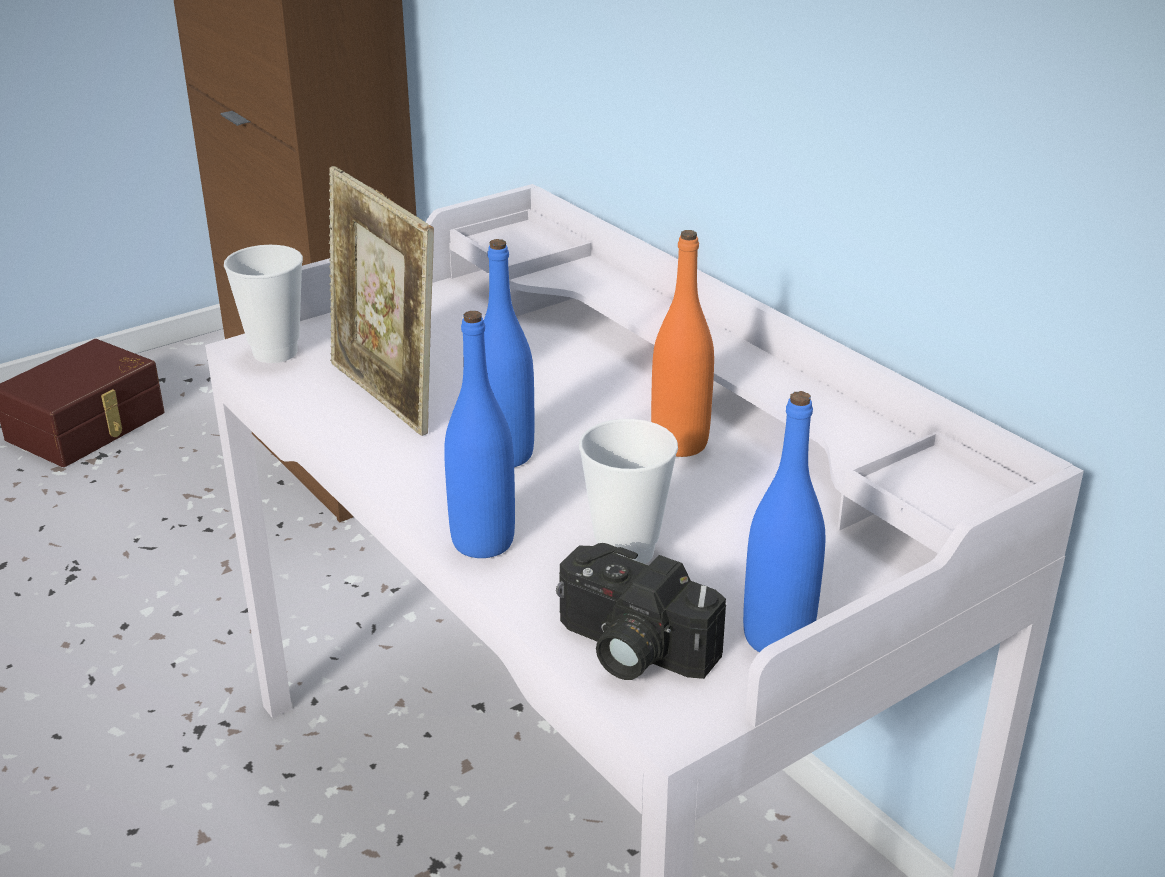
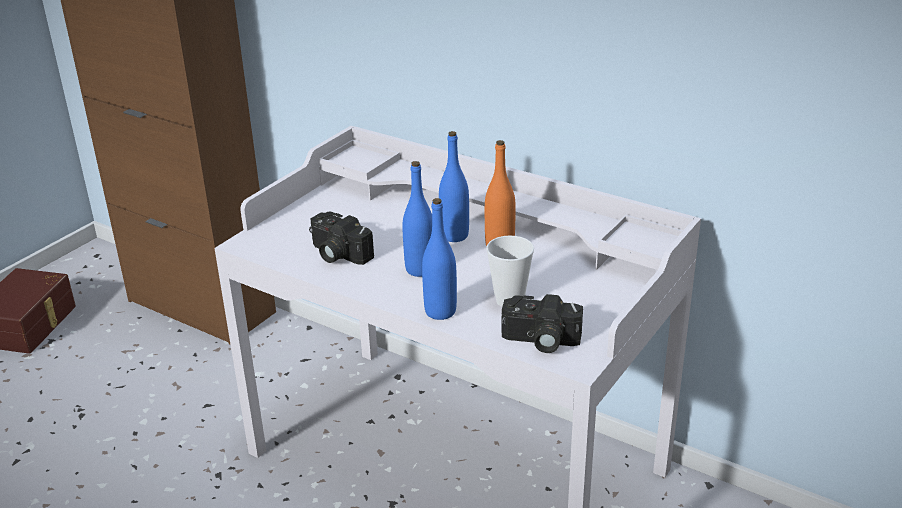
camera: 20 degrees left, 0 degrees up
cup [224,245,303,363] -> none
picture frame [329,166,434,436] -> camera [309,212,374,265]
blue bottle [743,391,825,652] -> blue bottle moved to [439,131,469,242]

